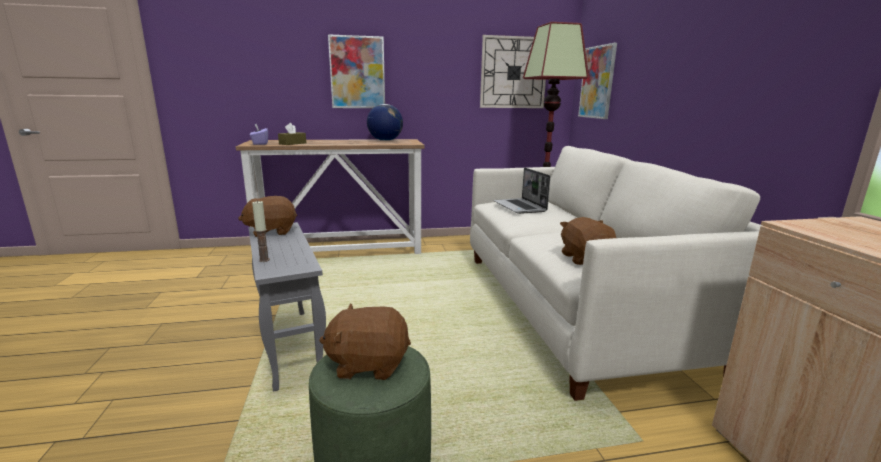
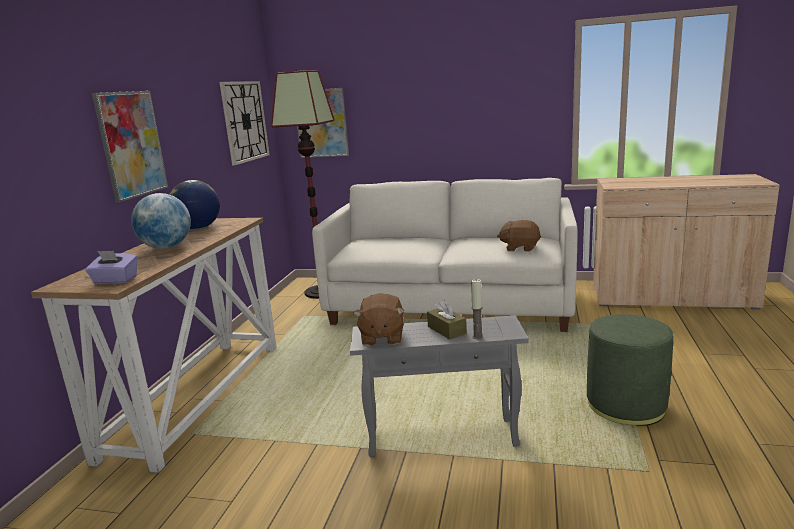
camera: 65 degrees left, 0 degrees up
brown tissue box [278,123,306,145] -> brown tissue box moved to [427,300,467,339]
brown plush toy [319,303,411,380] -> none
laptop [493,168,550,214] -> none
none -> globe [131,193,191,249]

